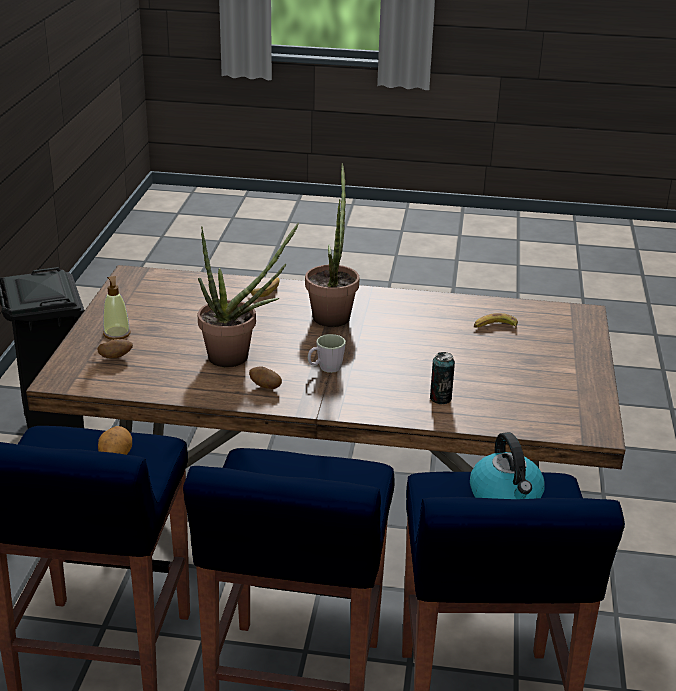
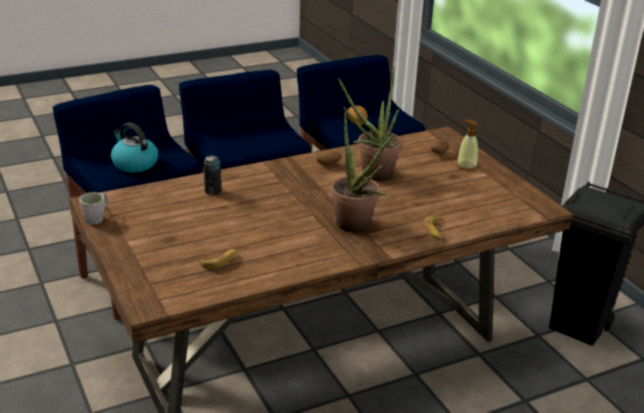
camera: 145 degrees right, 0 degrees up
grey mug [308,334,346,373] -> grey mug moved to [79,192,108,225]

